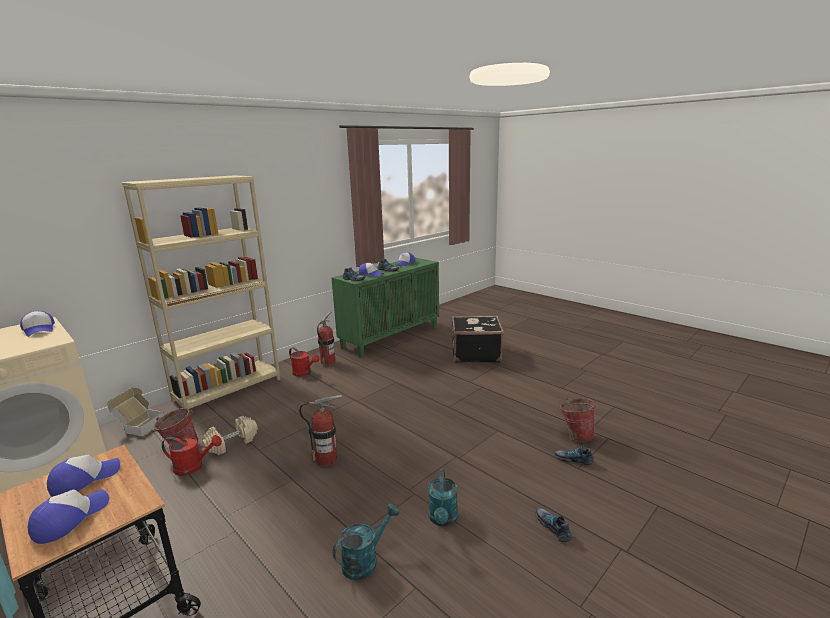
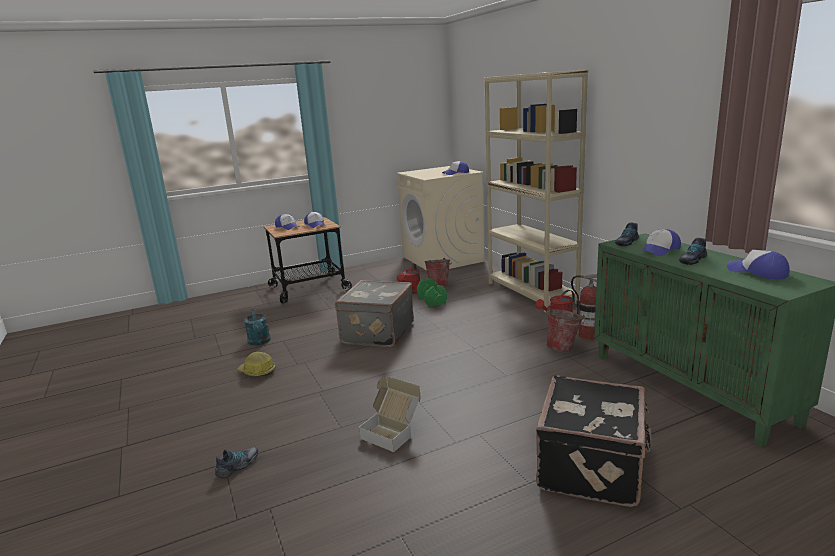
camera: 110 degrees right, 0 degrees up
cardboard box [107,388,164,436] -> cardboard box moved to [359,376,420,452]
beige dumbbell [202,416,258,455] -> green dumbbell [417,278,447,307]
fire extinguisher [299,395,342,467] -> grey suitcase [335,280,414,347]
turquoise watering can [428,469,458,527] -> hard hat [237,352,275,376]
shoe [535,508,572,543] -> none
bucket [559,397,598,442] -> bucket moved to [546,309,585,352]

